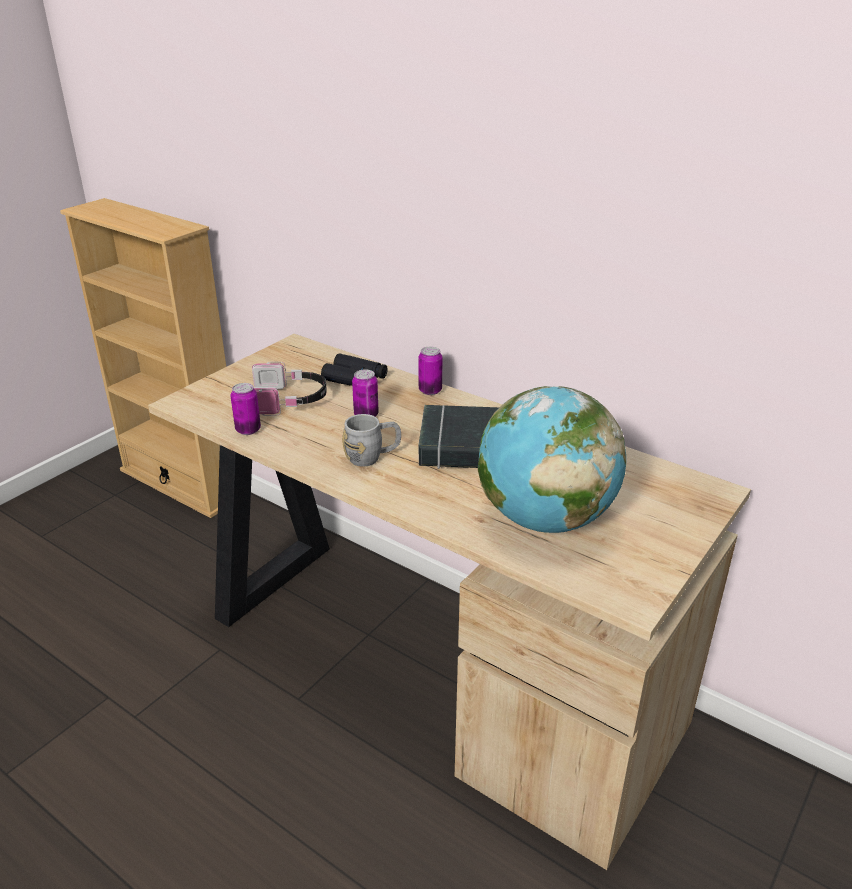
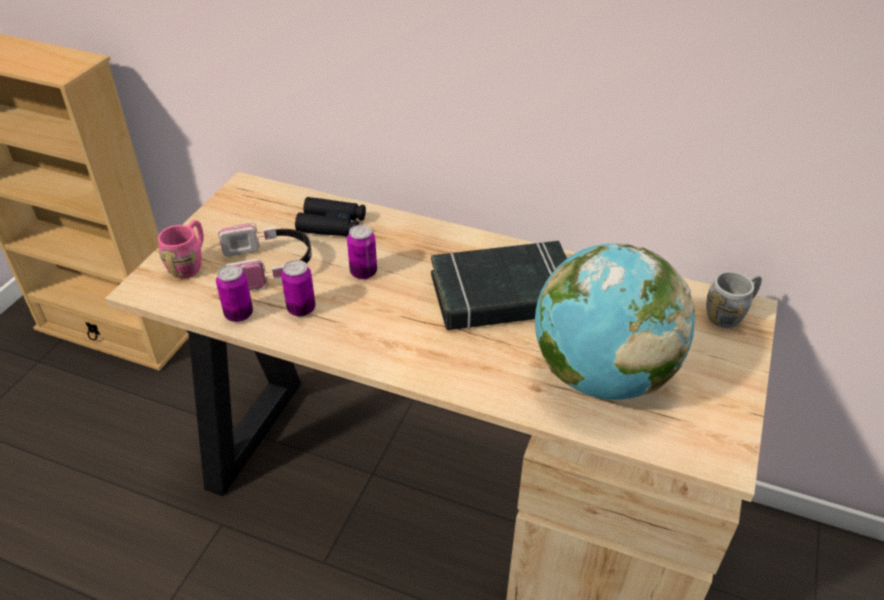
camera: 15 degrees left, 10 degrees up
grey mug [342,414,401,467] -> grey mug moved to [706,271,762,328]
can [418,346,443,395] -> can moved to [281,260,316,317]
none -> pink mug [158,220,204,279]

